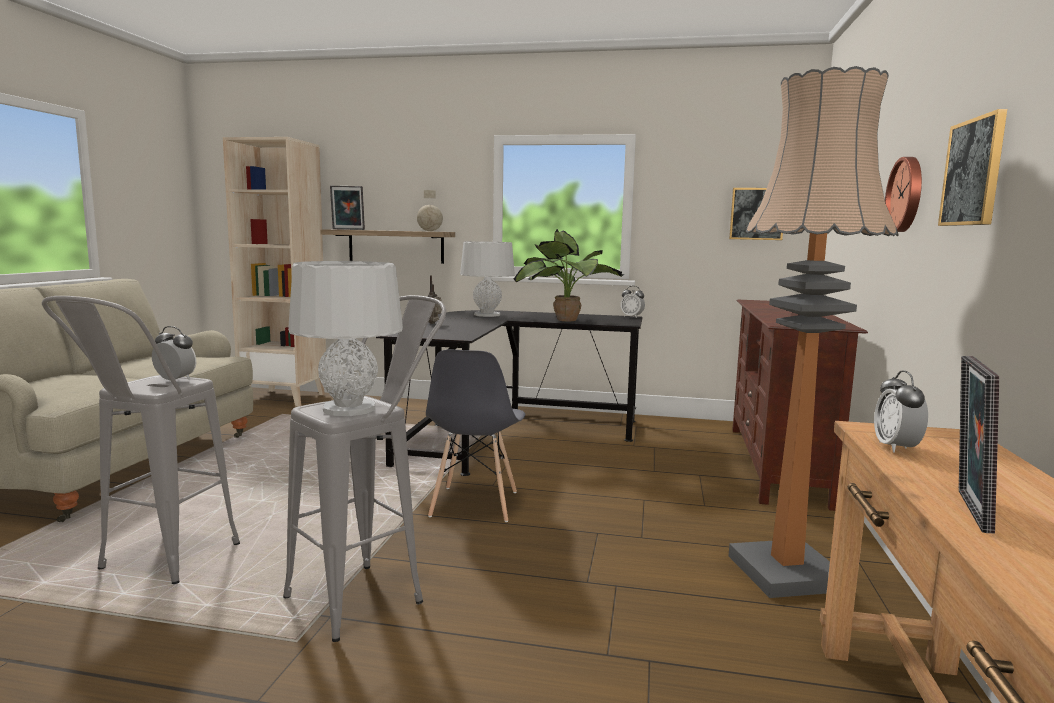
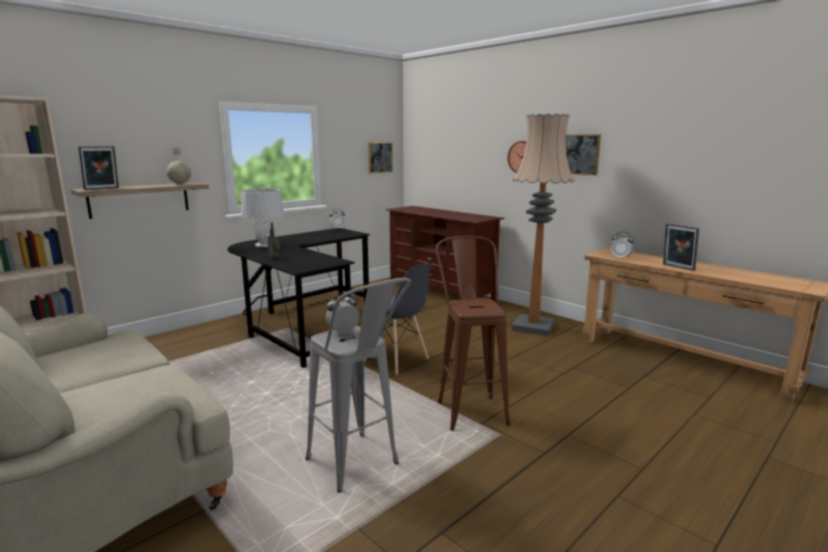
camera: 55 degrees left, 5 degrees up
grey stool [283,295,446,642] -> brown stool [435,236,510,431]
grey table lamp [288,261,403,416] -> none
potted plant [514,229,624,321] -> none

